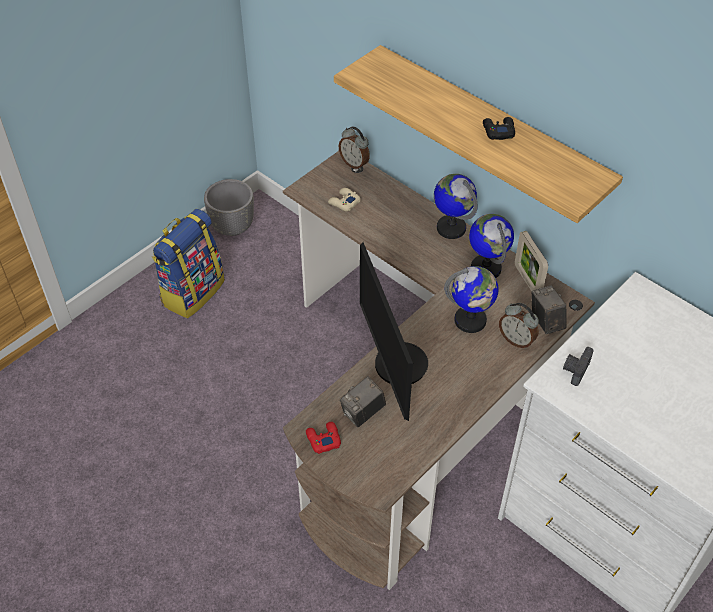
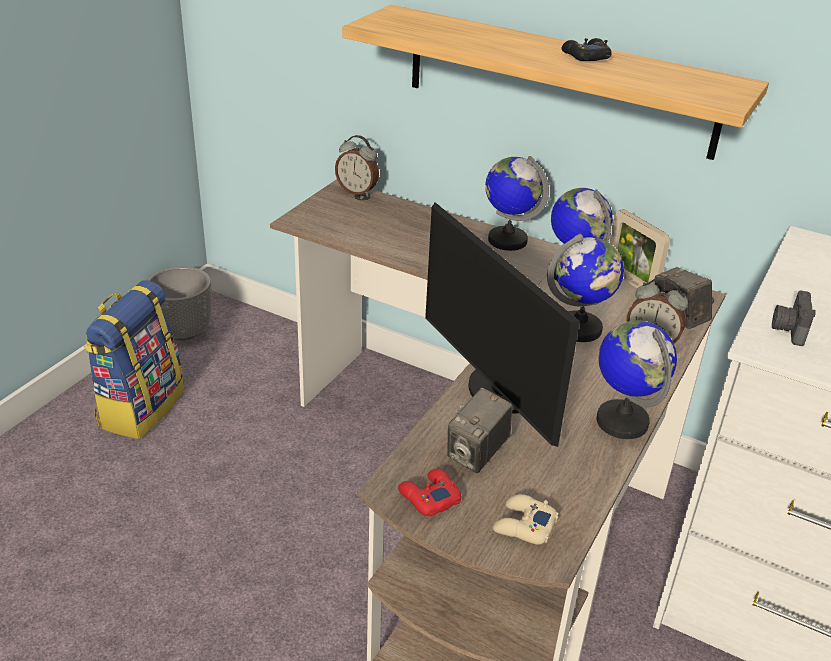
camera: 15 degrees left, 15 degrees down
beige game controller [328,188,361,211] -> beige game controller moved to [493,494,559,545]
none -> globe [596,320,677,439]

